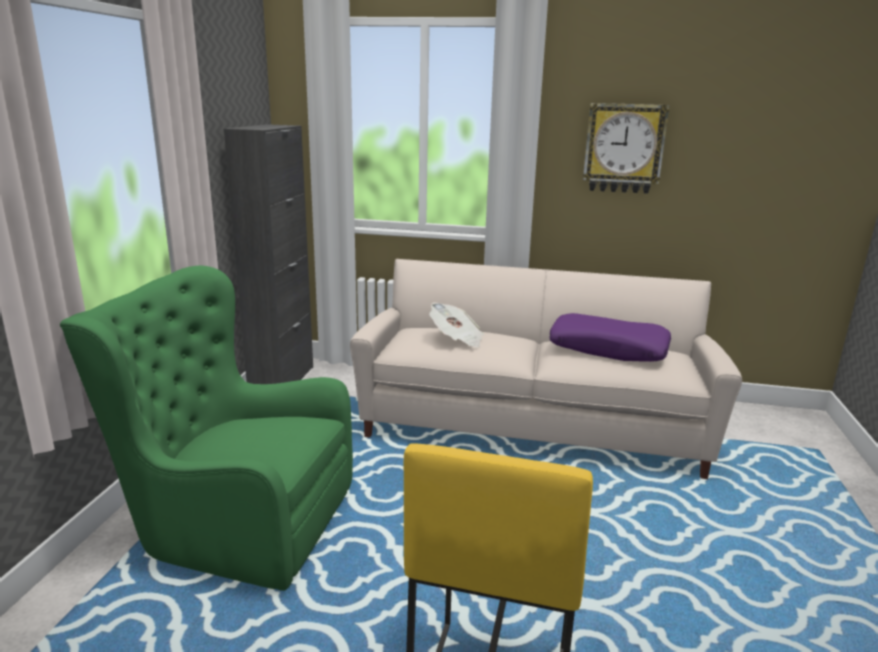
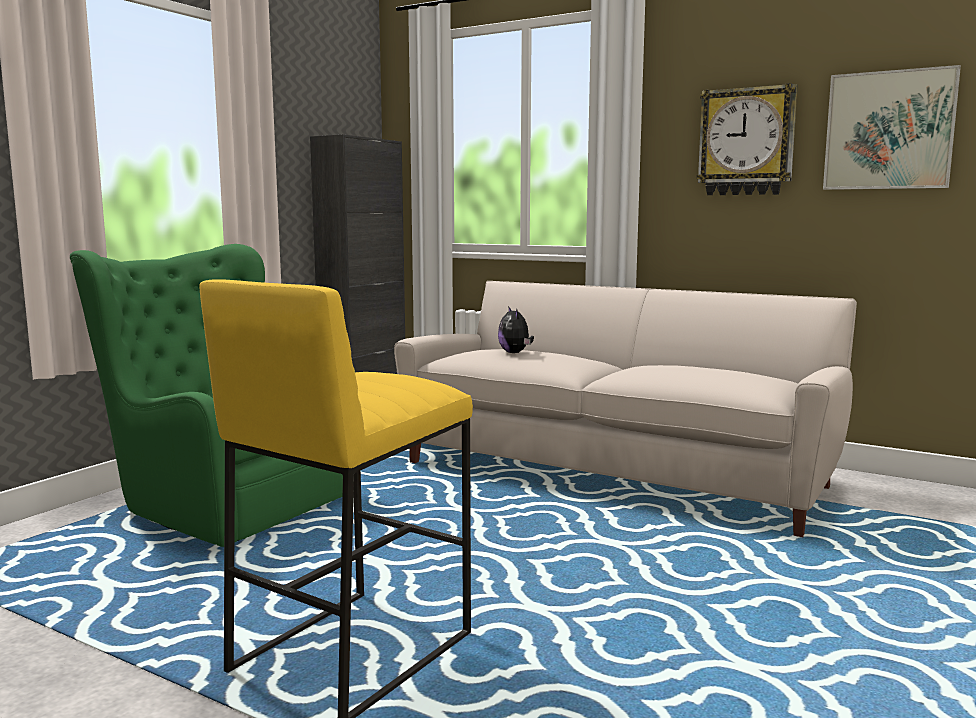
camera: 20 degrees right, 10 degrees down
newspaper [429,302,484,348] -> plush toy [498,306,534,353]
purple pillow [550,313,671,362] -> none
none -> picture [823,65,961,190]

